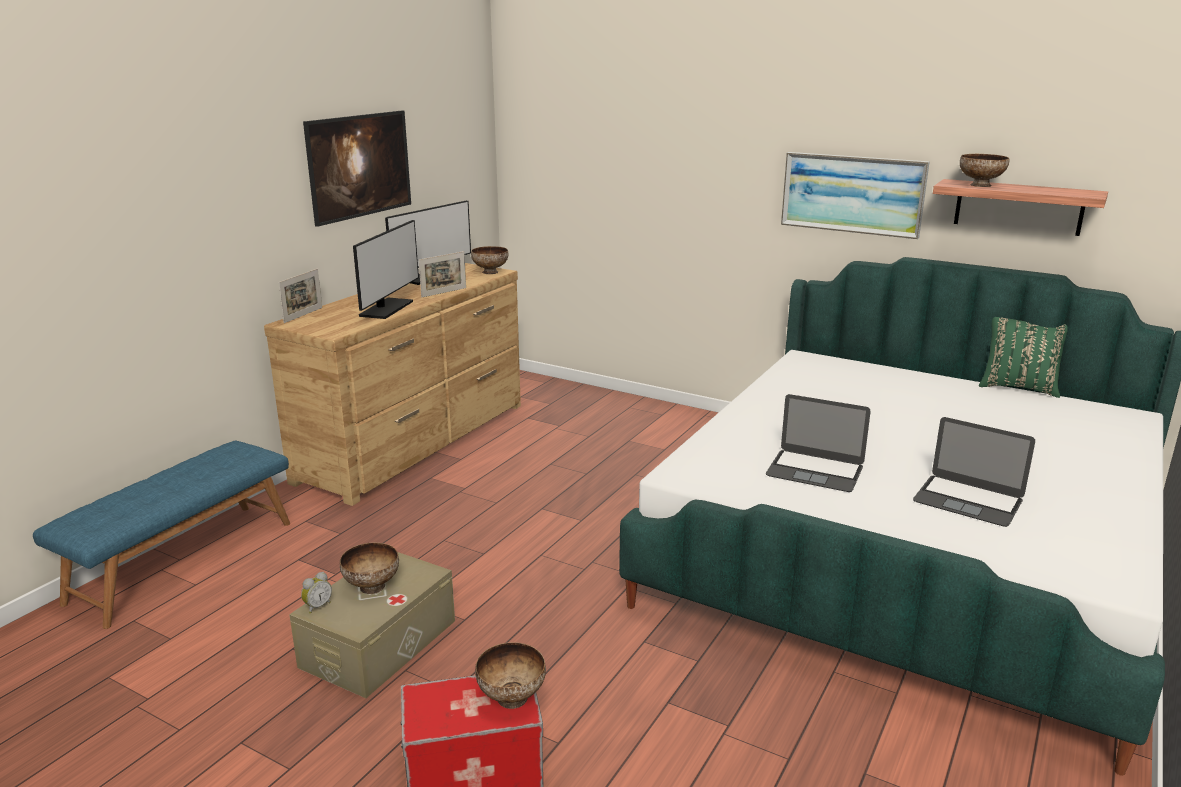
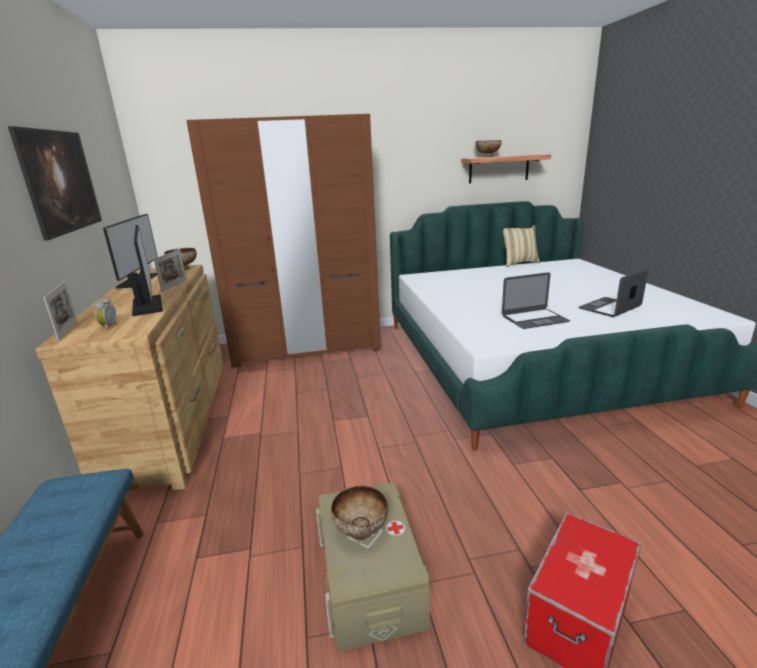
camera: 40 degrees left, 0 degrees up
alarm clock [301,572,332,614] -> alarm clock moved to [95,298,117,330]
bowl [475,642,546,709] -> none
picture [781,152,930,239] -> none
laptop [913,417,1035,527] -> laptop turned 150 degrees clockwise [578,269,648,317]
green pillow [979,317,1068,398] -> beige pillow [503,226,540,267]
none -> brown wardrobe [186,114,381,368]

